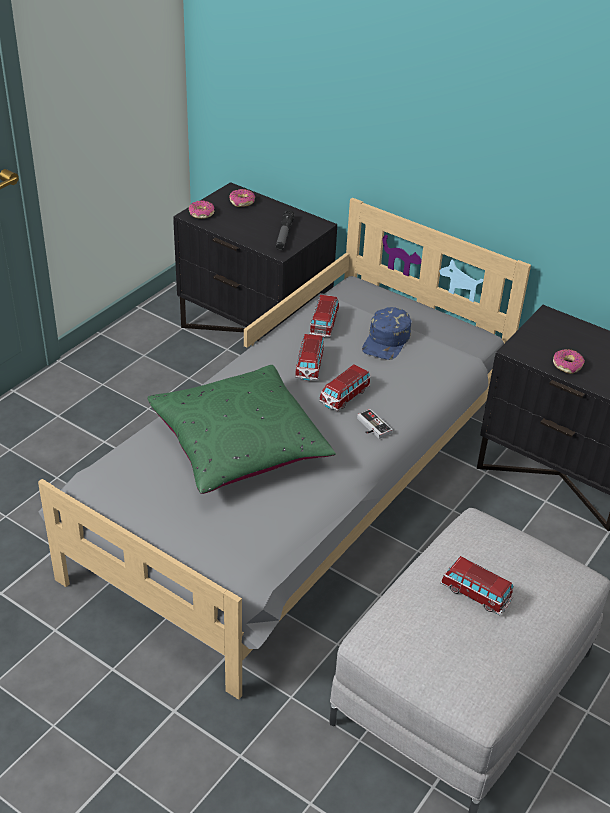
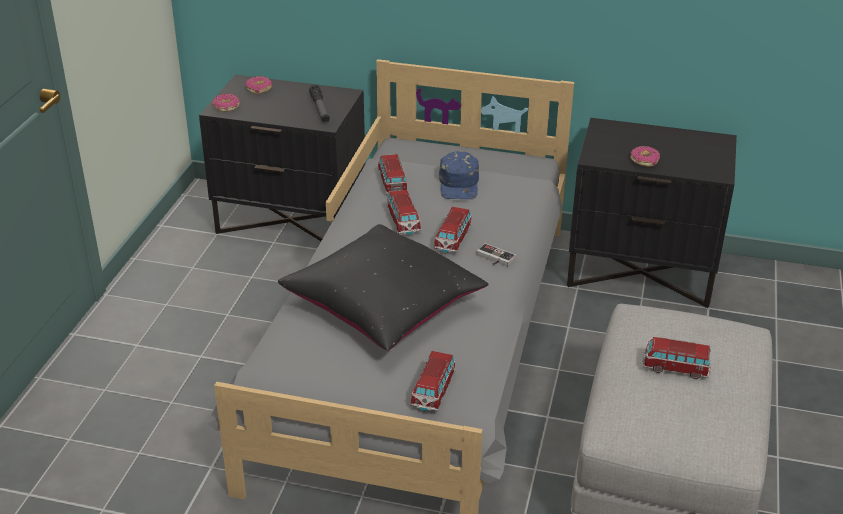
camera: 20 degrees left, 5 degrees down
green pillow [148,365,336,494] -> black pillow [278,224,489,350]
none -> toy car [411,351,456,412]

